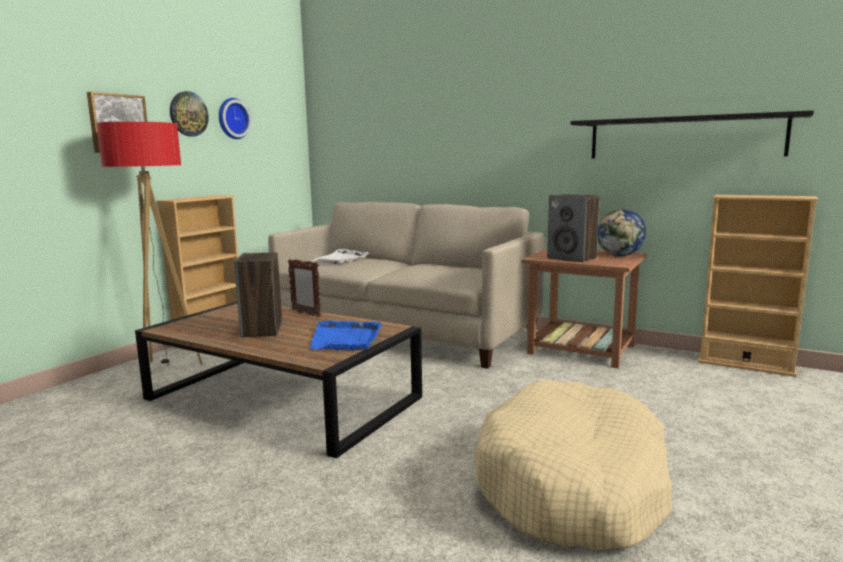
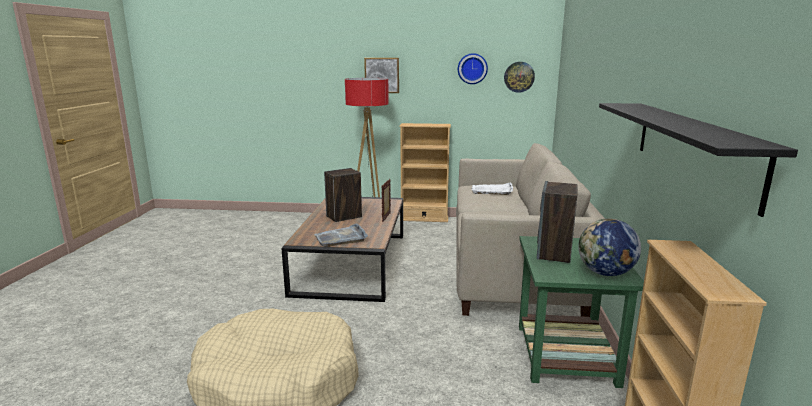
camera: 65 degrees right, 5 degrees up
wall clock [170,91,208,137] -> wall clock moved to [504,62,535,93]
blue tray [310,320,382,351] -> grey tray [314,223,368,247]
brown side table [522,248,647,368] -> green side table [519,236,644,388]

